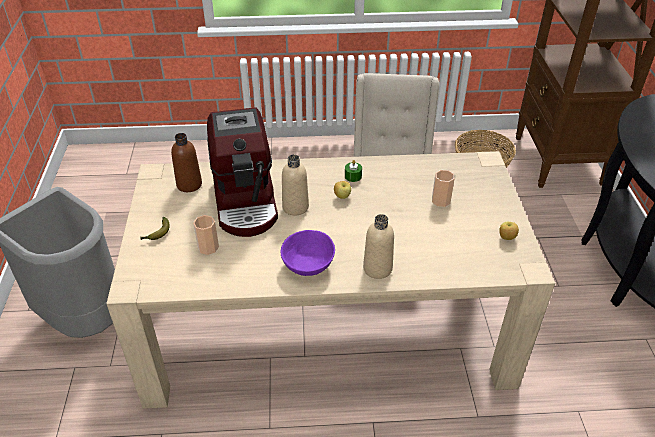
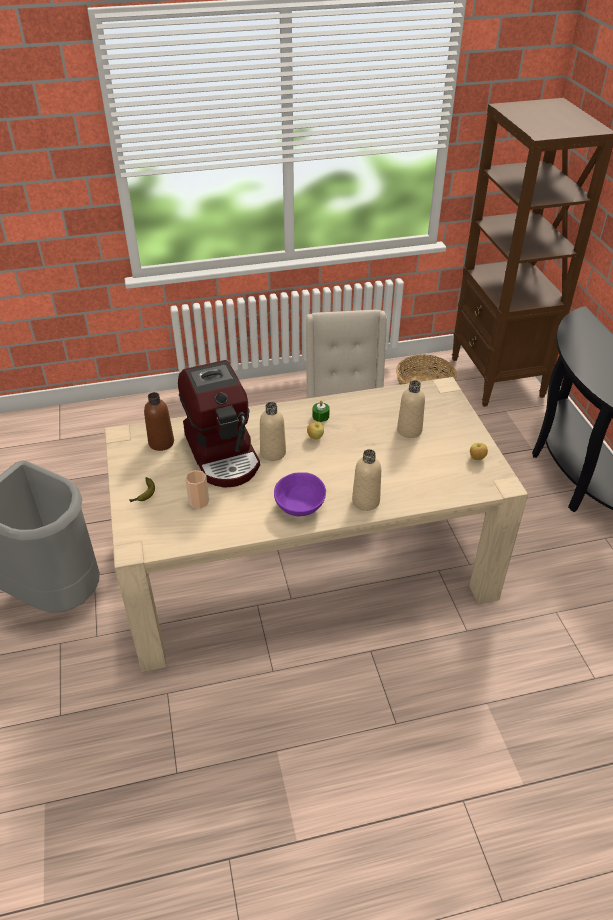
camera: 10 degrees left, 0 degrees up
cup [432,170,455,207] -> beige bottle [397,380,425,438]

